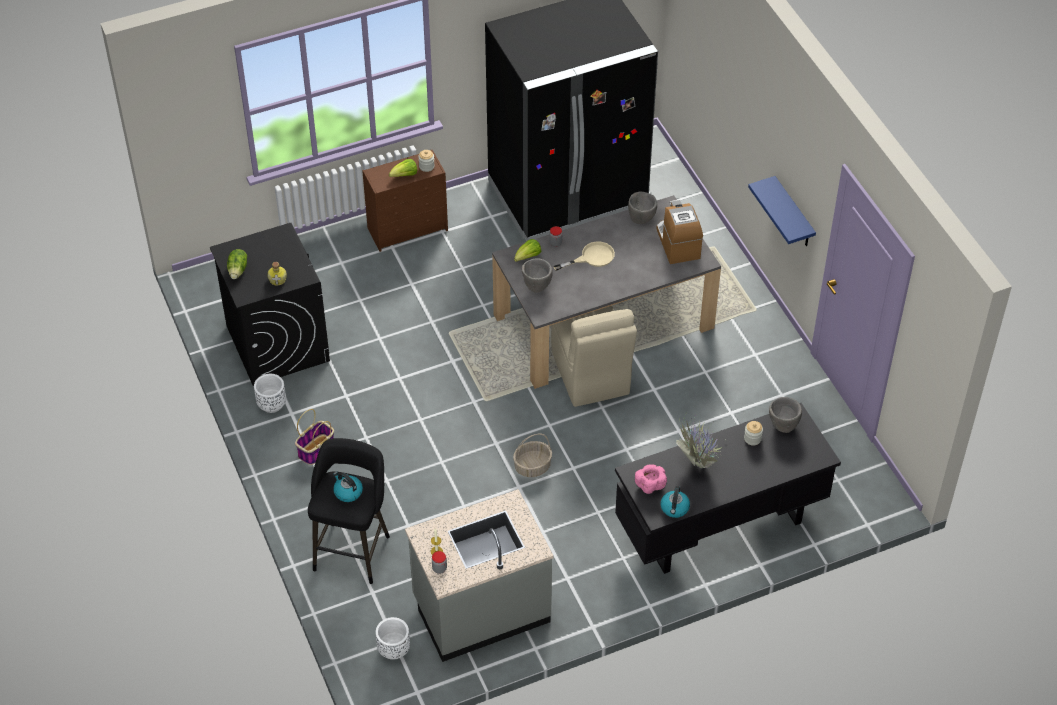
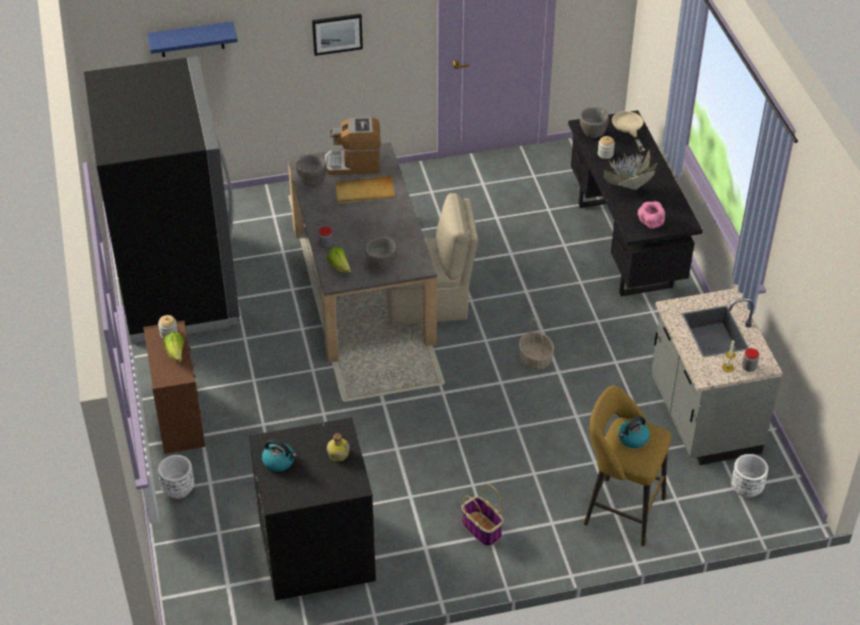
camera: 80 degrees left, 5 degrees down
lettuce [227,249,247,279] -> none
white planter [254,374,286,413] -> white planter moved to [158,455,194,499]
black stool [308,438,390,584] -> yellow stool [584,385,671,546]
beige frying pan [553,241,615,271] -> beige frying pan moved to [612,111,645,151]
kettle [661,486,690,518] -> kettle moved to [262,439,297,472]
blue shelf [748,176,816,246] -> blue shelf moved to [147,21,238,57]
none -> picture [312,14,363,56]
none -> beige tray [335,176,396,204]

